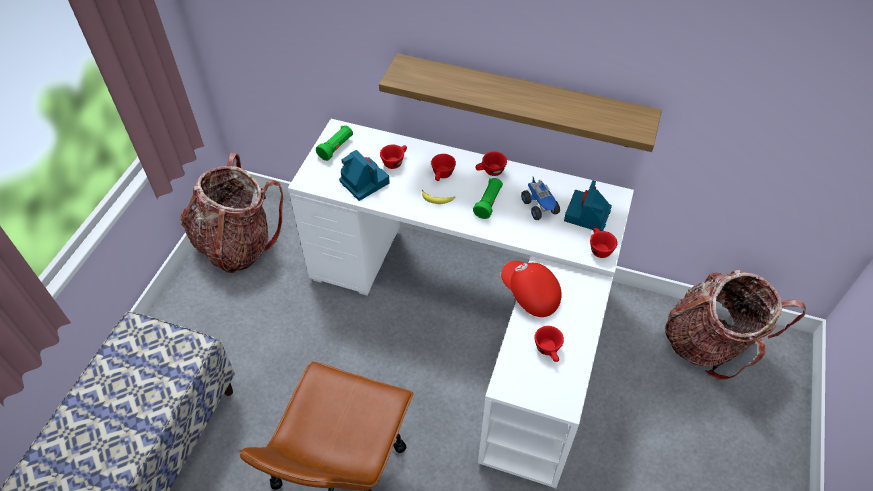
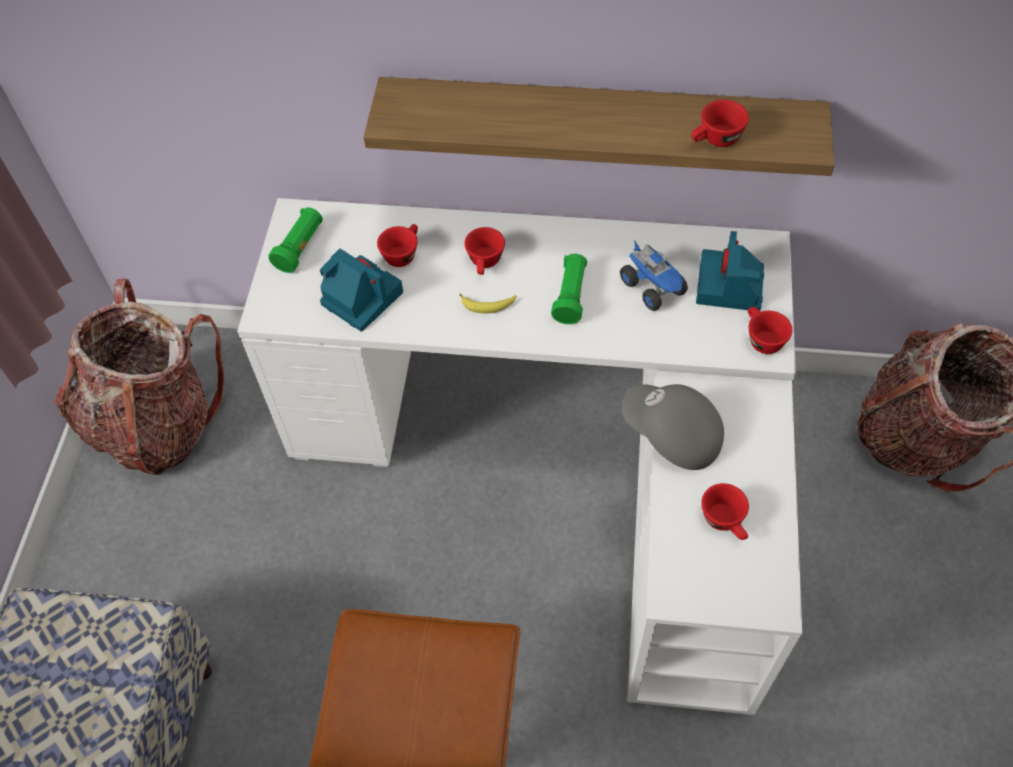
camera: 10 degrees left, 5 degrees up
red cup [475,151,507,176] -> red cup moved to [691,100,749,147]
red cap [501,261,562,317] -> grey cap [622,384,724,470]

